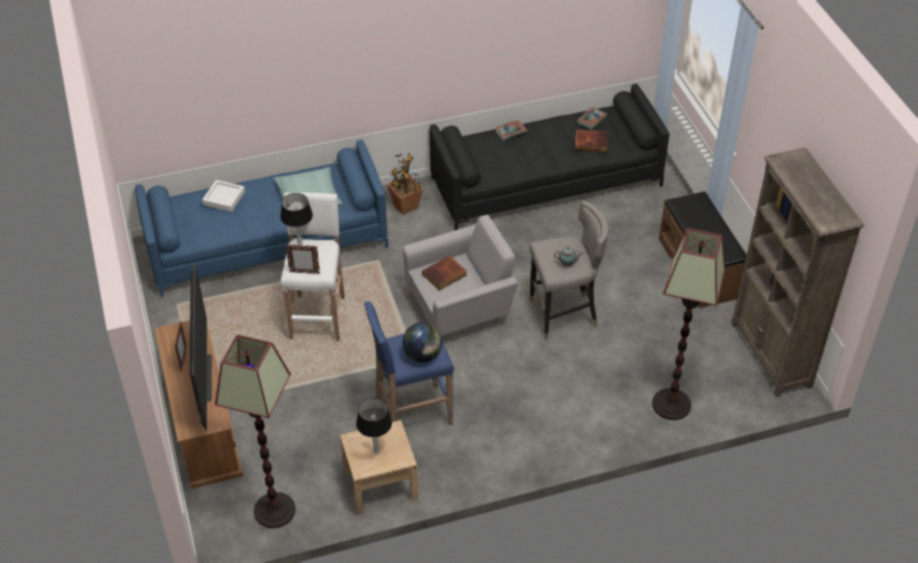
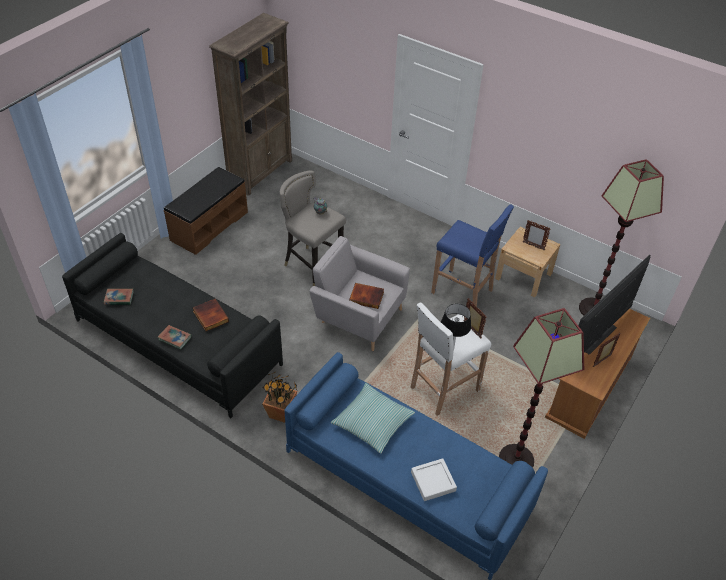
camera: 130 degrees left, 0 degrees up
table lamp [356,398,392,453] -> picture frame [523,220,551,251]
globe [402,323,442,362] -> none
book [575,129,608,152] -> book moved to [193,299,229,331]
floor lamp [652,228,726,420] -> floor lamp moved to [499,308,584,468]

